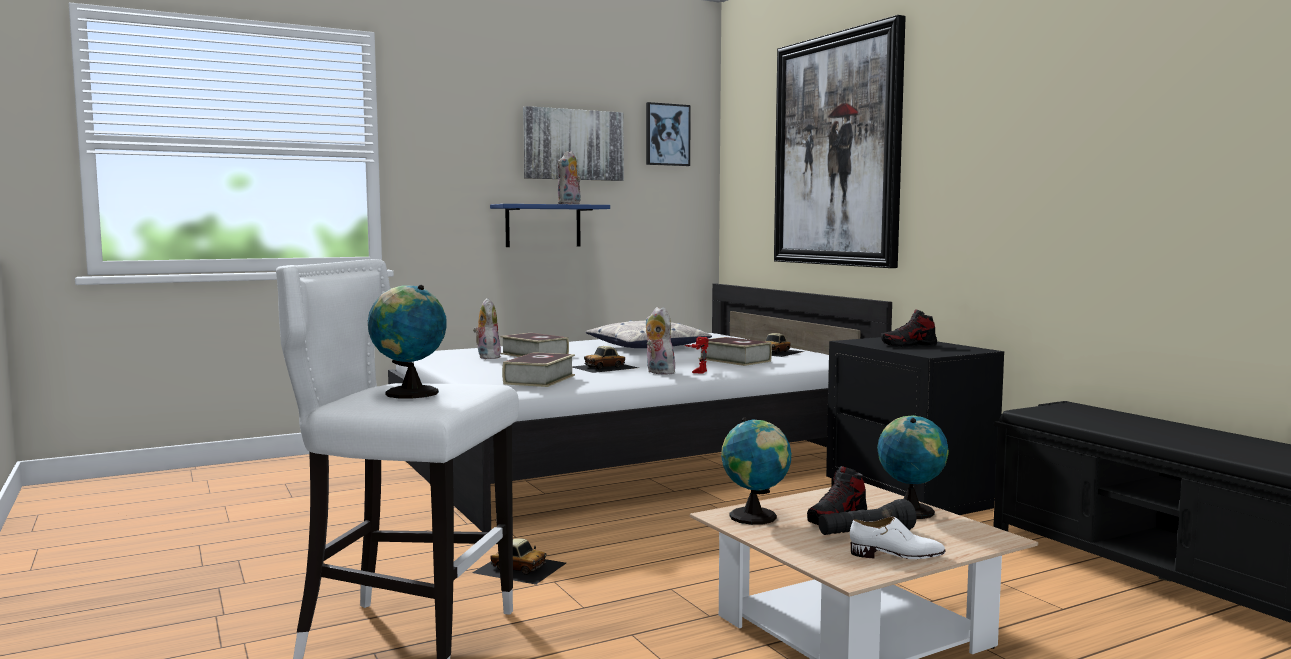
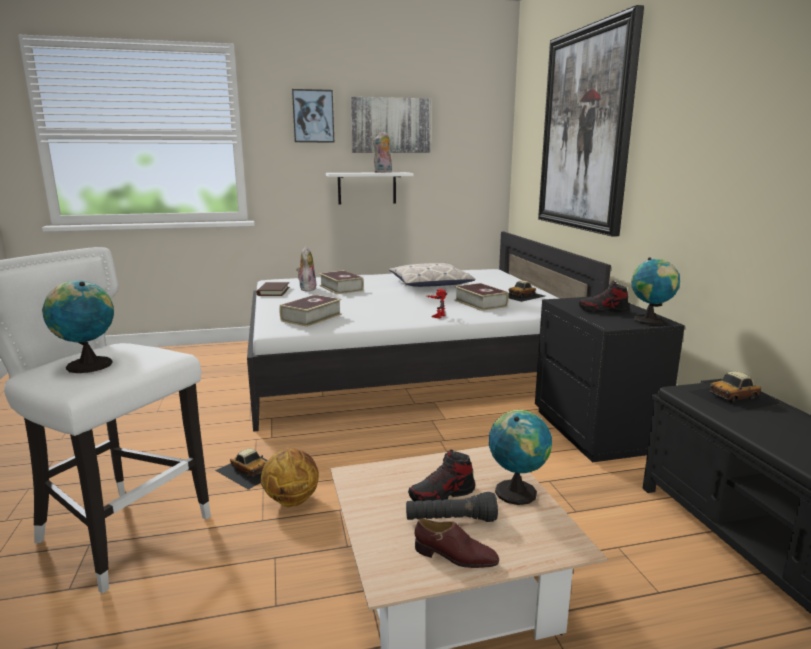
camera: 15 degrees right, 10 degrees up
blue shelf [490,204,610,247] -> white shelf [326,172,414,204]
toy car [572,346,638,373] -> toy car moved to [688,372,783,413]
picture [646,102,691,166] -> picture moved to [292,89,334,143]
plush toy [646,307,675,374] -> none
globe [721,418,791,525] -> globe moved to [631,257,680,325]
white shoe [850,516,946,559] -> brown shoe [415,518,499,568]
none -> brown book [256,282,289,296]
none -> basketball [261,448,319,507]

